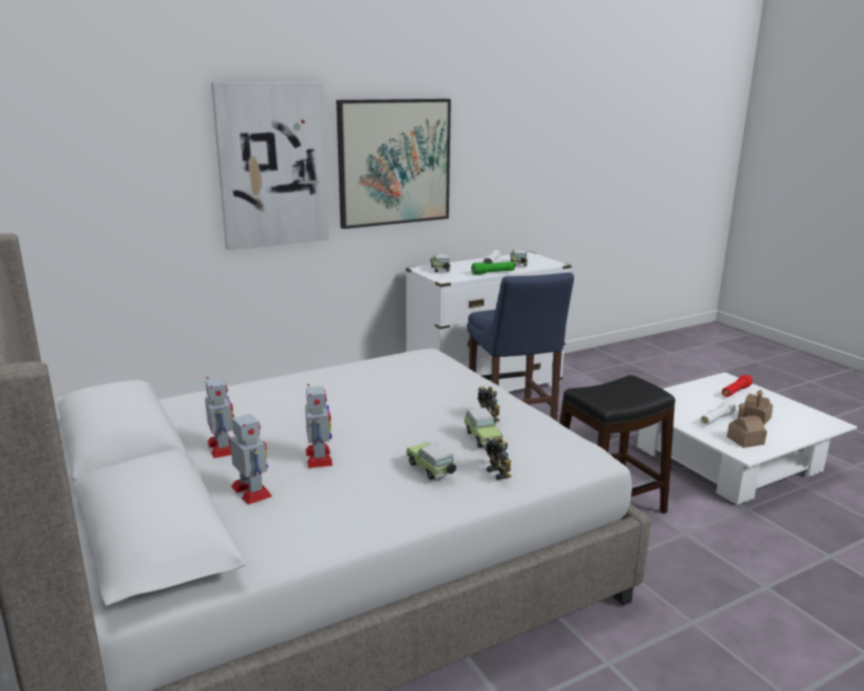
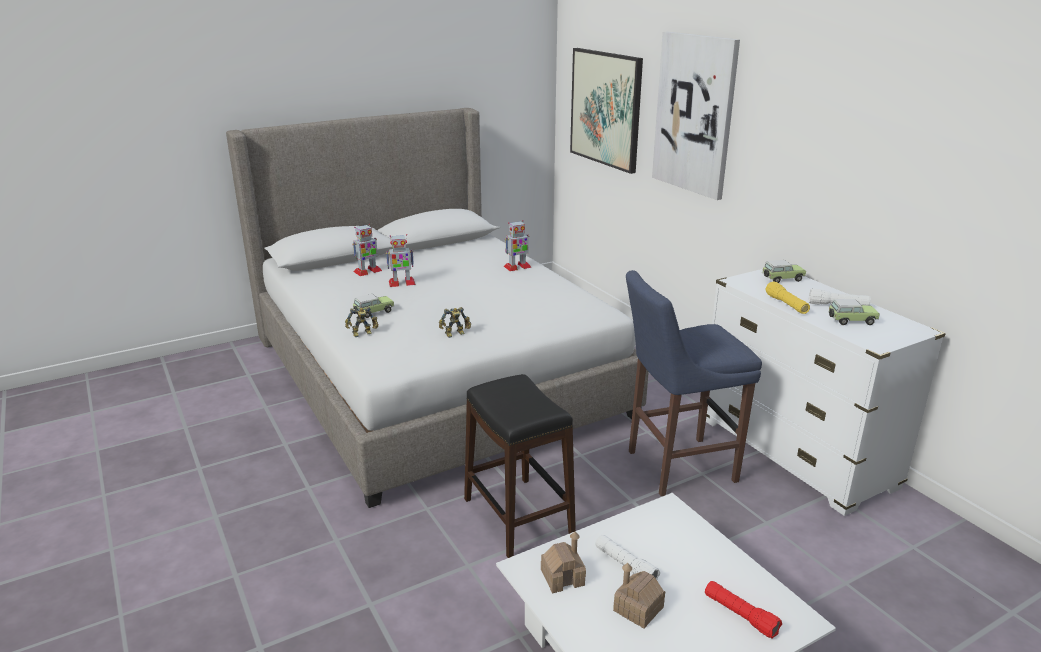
camera: 90 degrees right, 5 degrees up
toy robot [205,377,234,458] -> toy robot moved to [504,220,532,271]
picture [336,99,451,229] -> picture moved to [570,48,643,174]
toy car [464,408,503,448] -> none
green flashlight [471,262,515,275] -> yellow flashlight [765,282,810,314]

